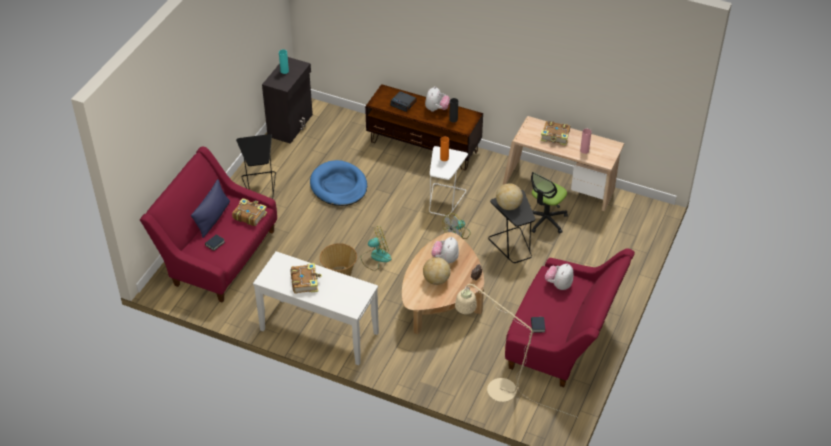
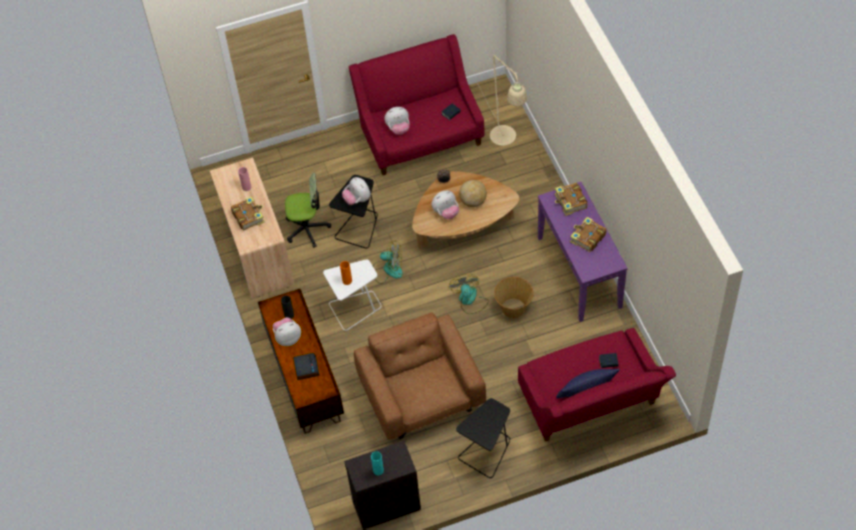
camera: 130 degrees left, 10 degrees up
book [232,198,267,226] -> book moved to [555,183,588,216]
white console table [253,251,379,366] -> purple console table [538,182,628,322]
blue dog bed [310,160,367,206] -> brown armchair [354,312,486,440]
fan [361,226,392,271] -> fan turned 45 degrees clockwise [449,274,489,314]
globe [496,183,523,210] -> plush toy [342,177,371,205]

